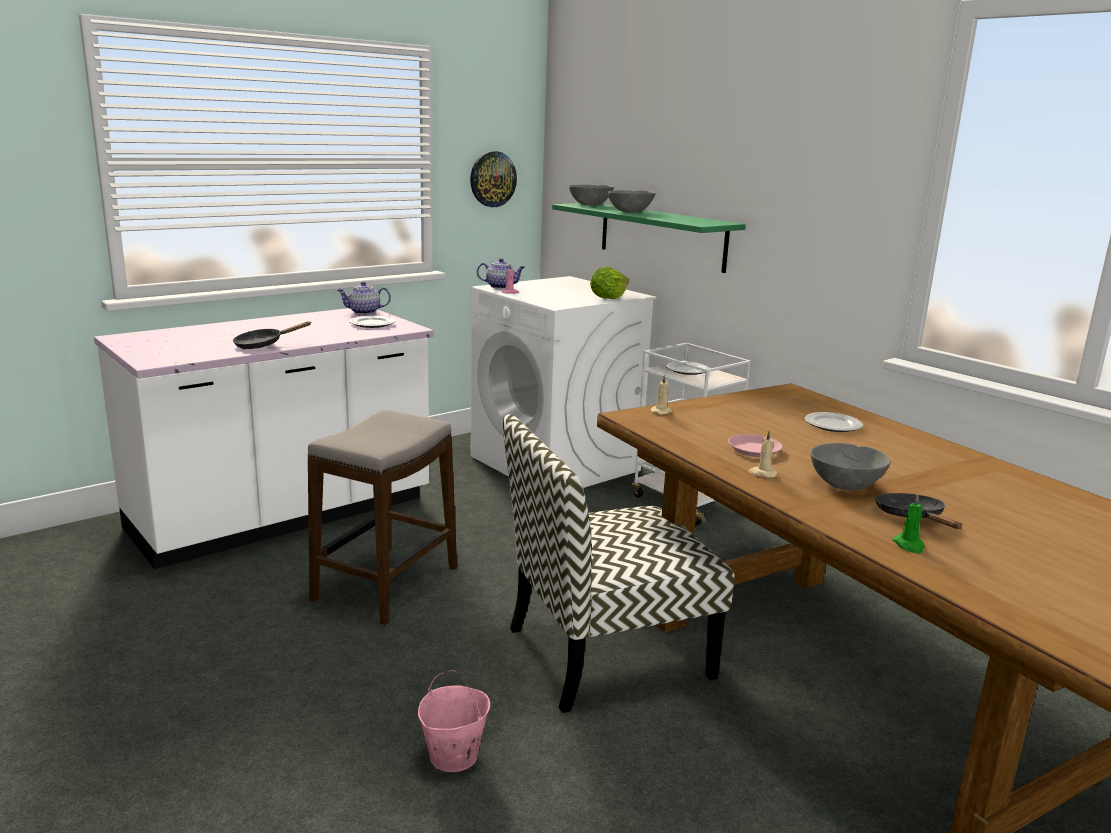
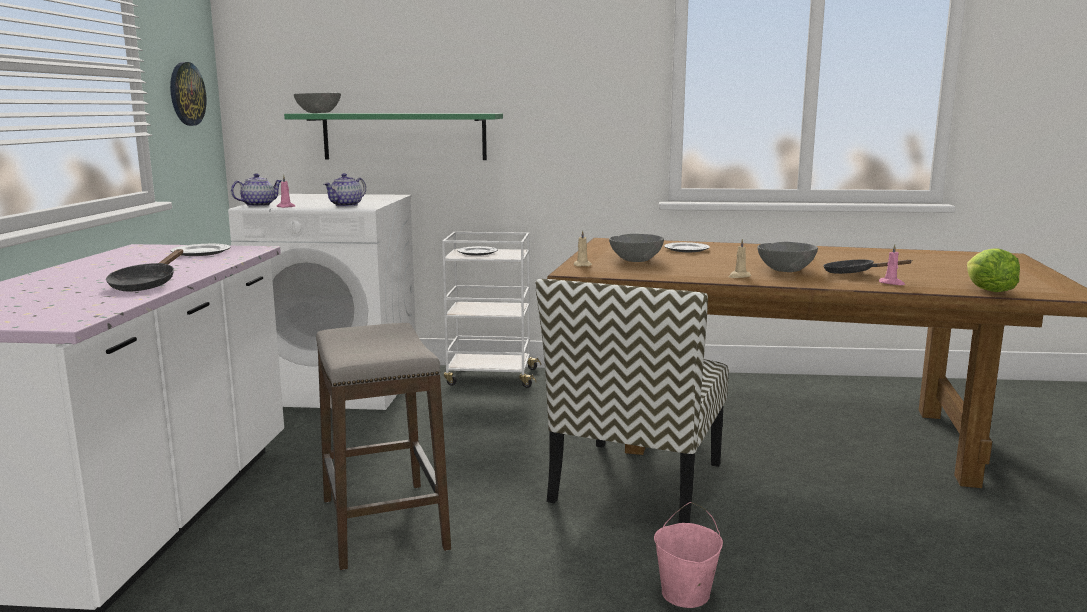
camera: 45 degrees left, 5 degrees down
teapot [337,281,391,314] -> teapot moved to [324,173,366,207]
lettuce [590,267,629,299] -> lettuce moved to [967,248,1020,292]
grey bowl [608,190,655,212] -> grey bowl moved to [609,234,664,262]
pink plate [728,434,782,457] -> none
green candle [892,494,925,554] -> pink candle [879,244,905,285]

